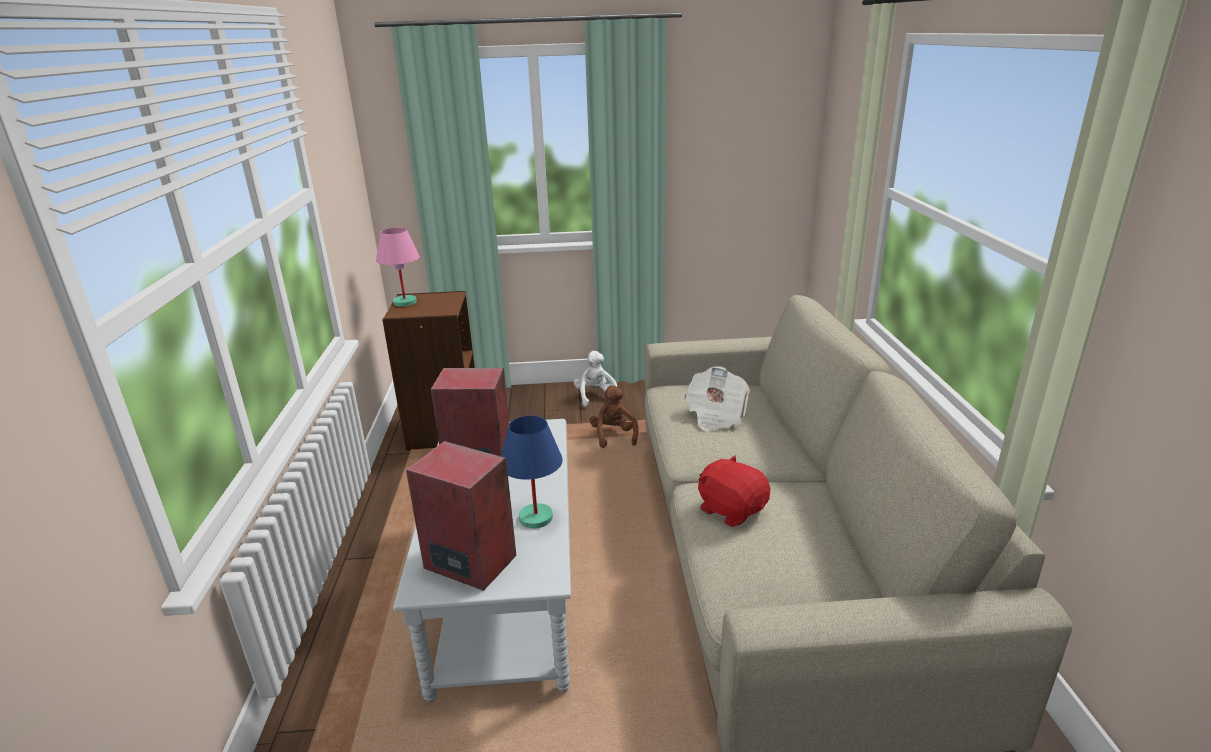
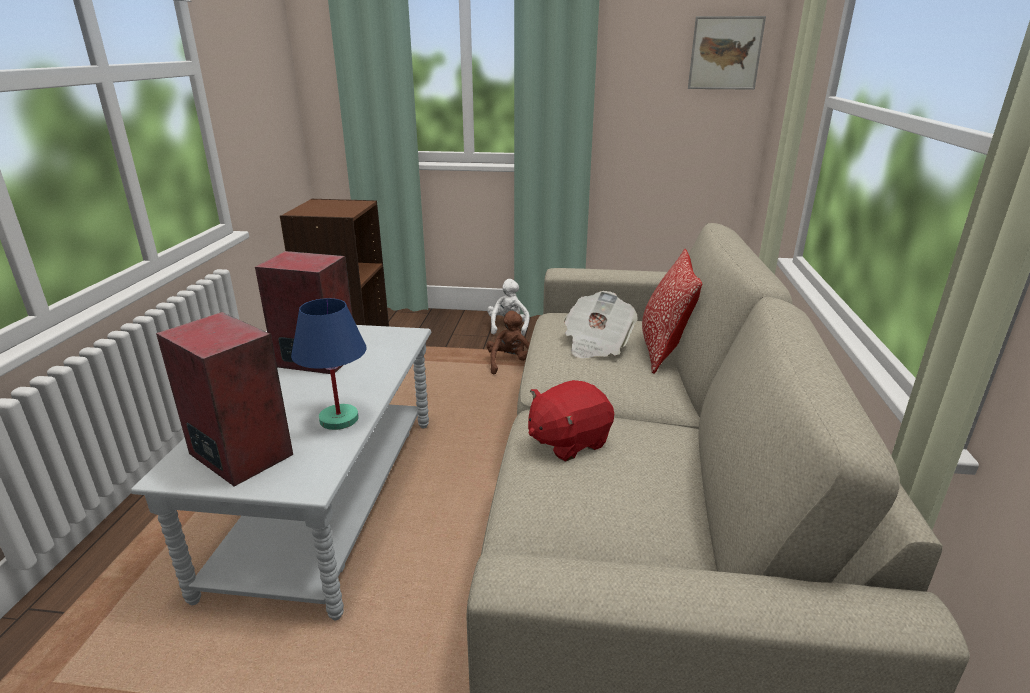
camera: 10 degrees right, 0 degrees up
pink table lamp [376,228,420,307] -> none
red plush toy [698,456,771,527] -> red plush toy turned 90 degrees counterclockwise [528,380,614,462]
none -> pillow [642,249,702,374]
none -> picture [688,16,766,90]

